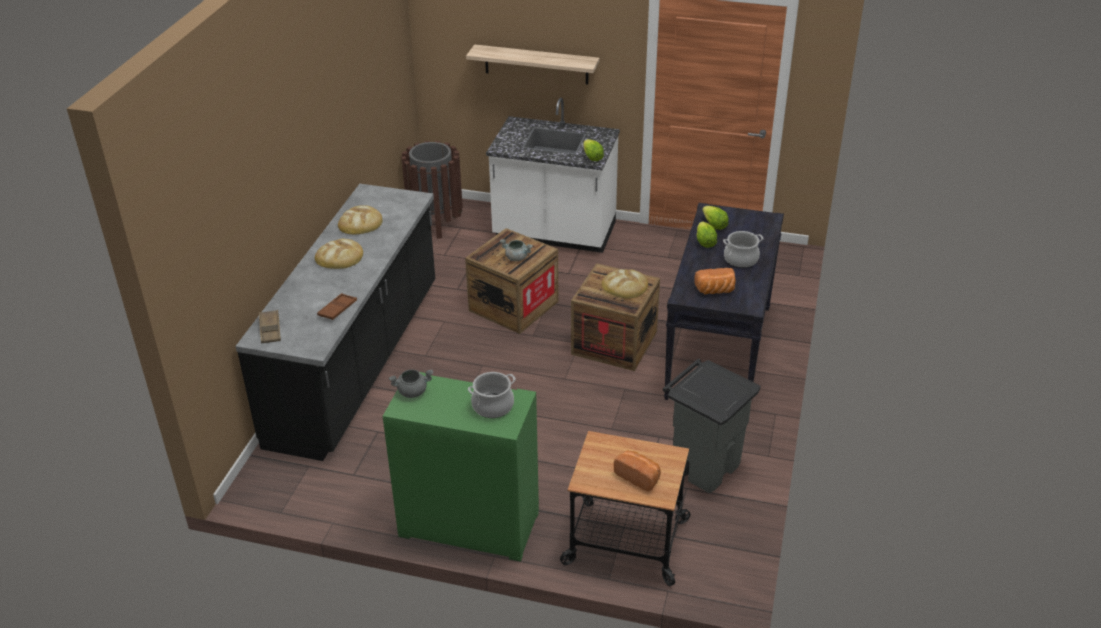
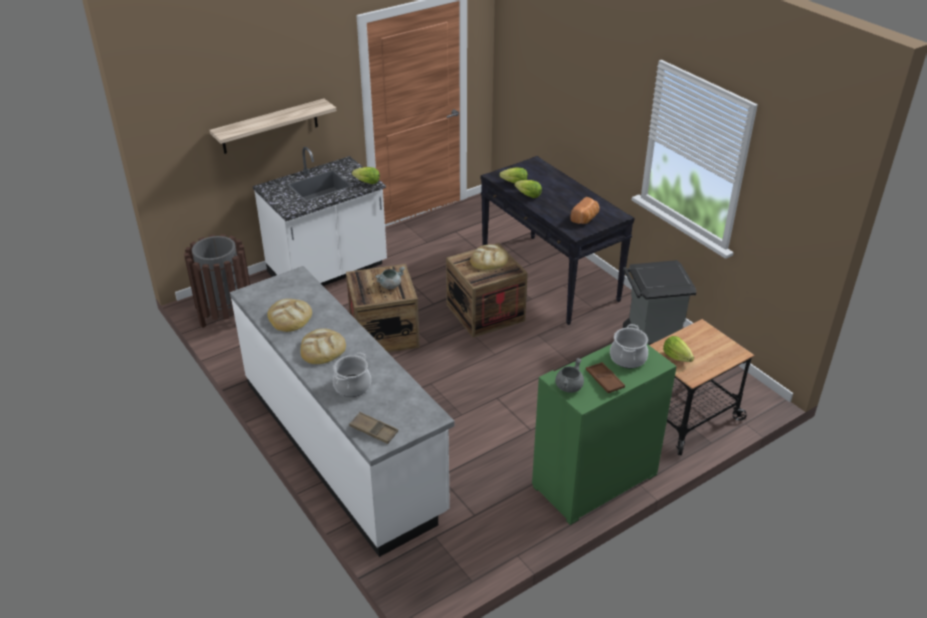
camera: 50 degrees left, 0 degrees up
black counter [236,184,435,461] -> white counter [230,266,454,557]
brown tray [317,293,357,320] -> brown tray moved to [586,362,625,393]
bread [614,450,661,491] -> none
cooking pot [723,231,763,268] -> cooking pot moved to [333,353,371,397]
none -> lettuce [663,336,694,362]

